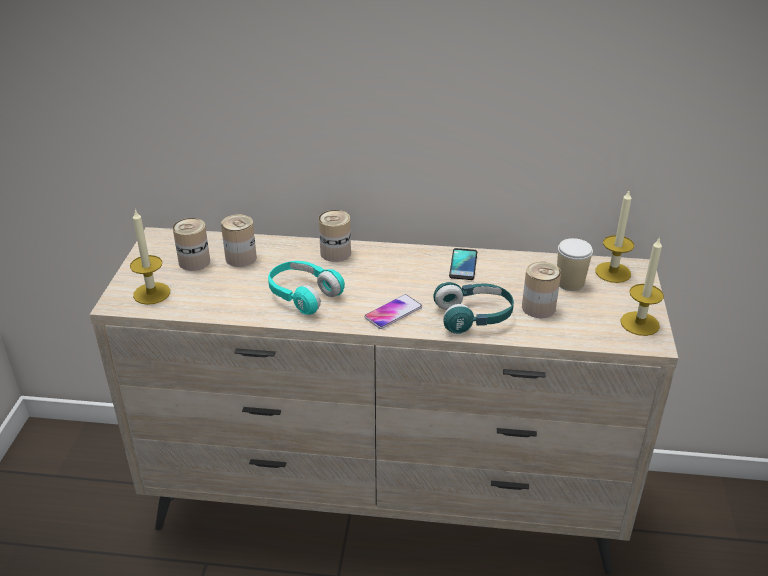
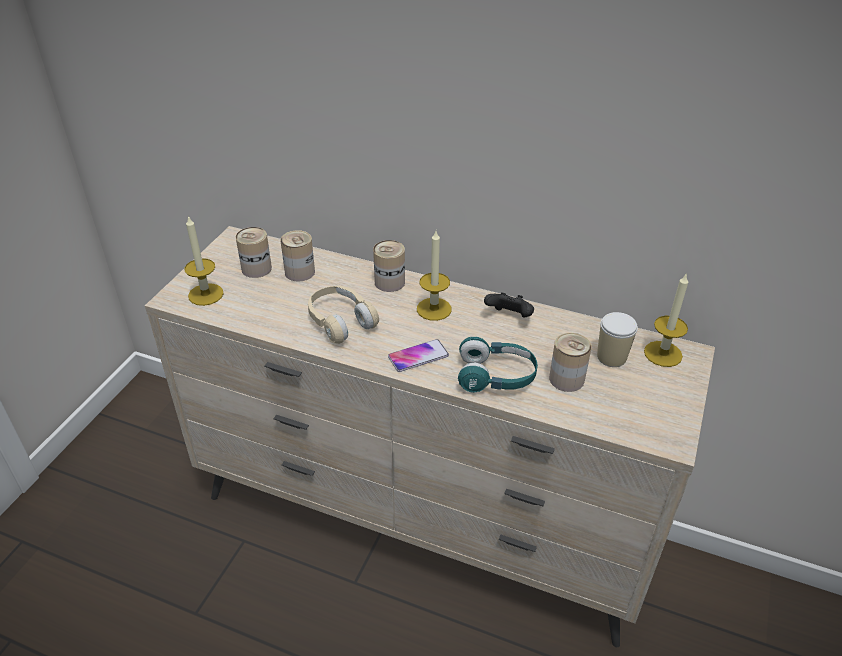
camera: 15 degrees right, 5 degrees up
turquoise headphones [268,261,345,315] -> beige headphones [308,286,379,344]
phone [449,248,477,280] -> black game controller [484,292,534,317]
candle [621,237,664,336] -> candle moved to [417,231,452,321]

